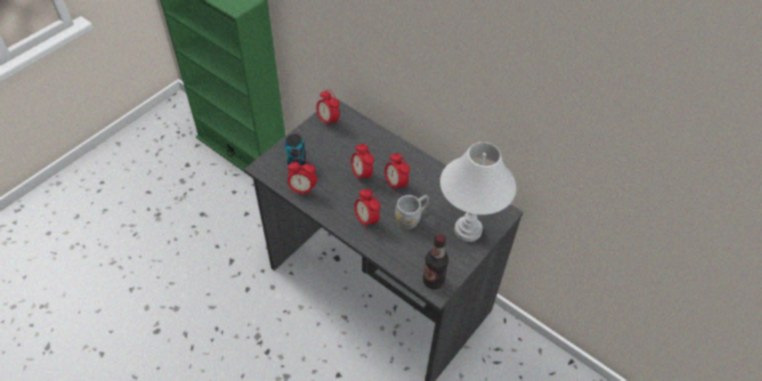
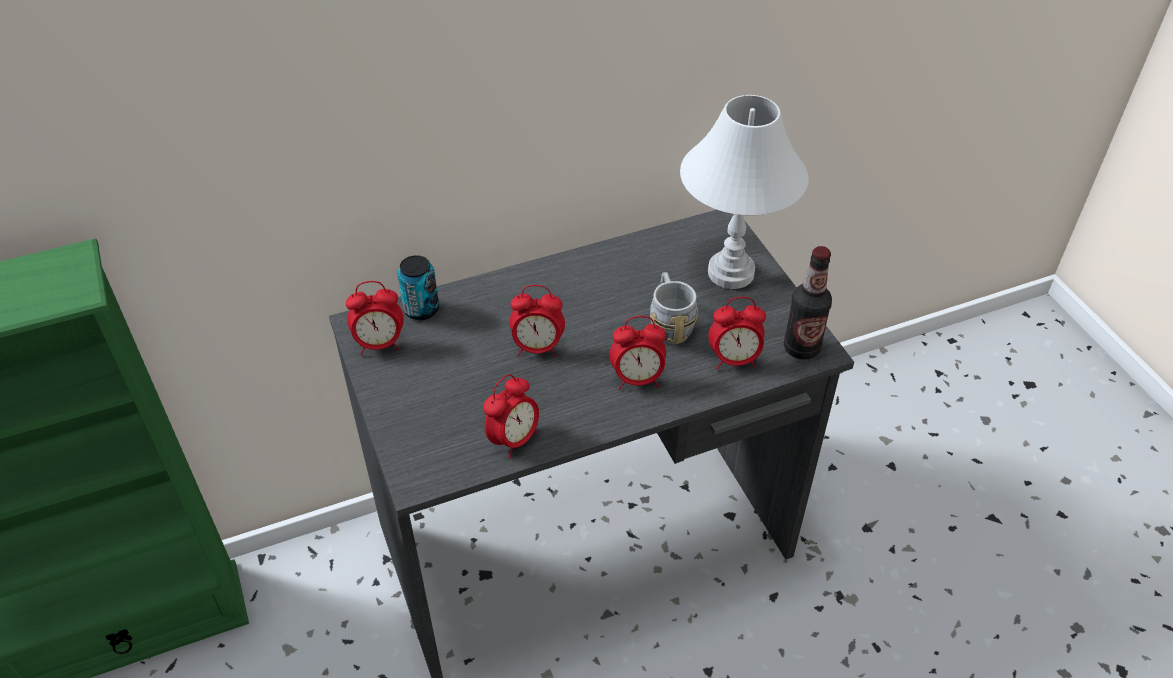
camera: 60 degrees left, 5 degrees down
can [285,134,306,165] -> can moved to [398,255,439,320]
alarm clock [385,152,410,193] -> alarm clock moved to [708,297,766,369]

